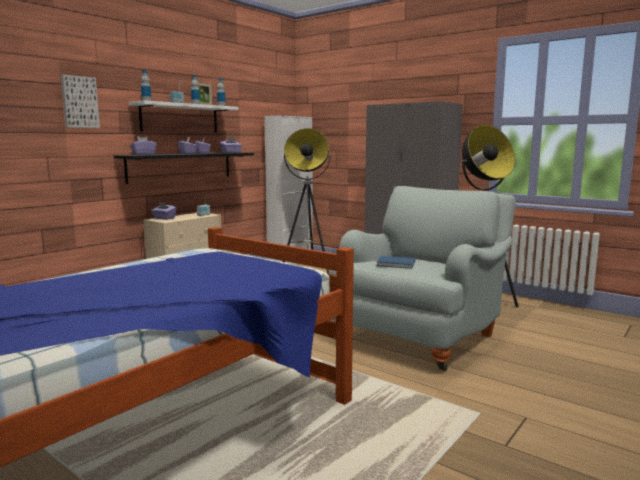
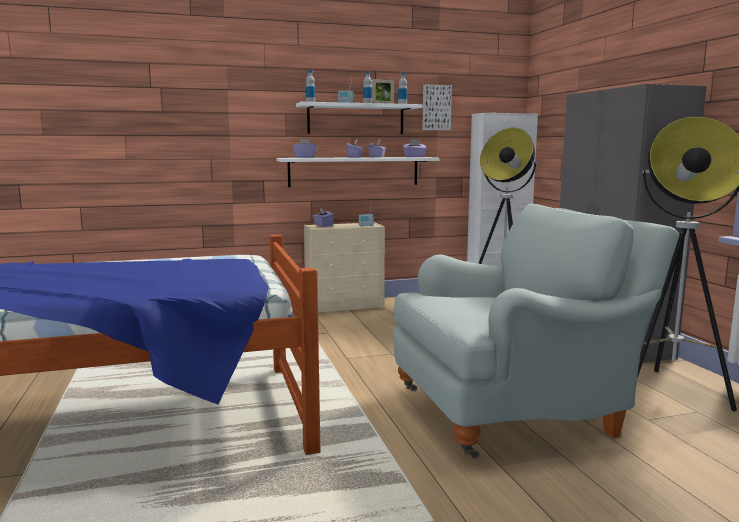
camera: 35 degrees right, 0 degrees up
picture [61,75,100,128] -> picture moved to [422,84,452,130]
black shelf [114,153,254,184] -> white shelf [276,157,439,187]
blue book [376,256,415,269] -> none

